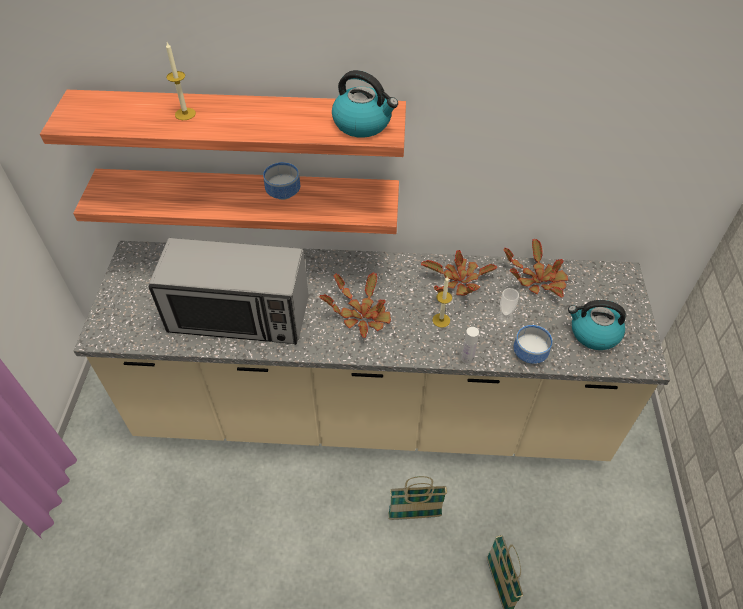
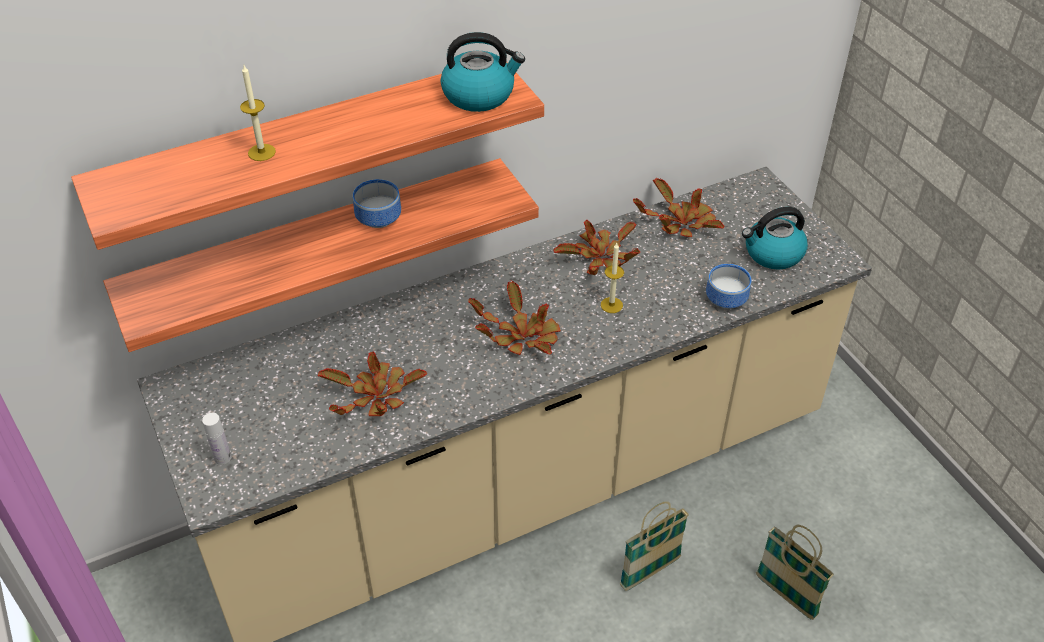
camera: 30 degrees left, 5 degrees down
microwave [149,238,309,345] -> potted plant [318,352,427,416]
white bottle [461,327,479,364] -> white bottle moved to [202,413,231,465]
cup [496,288,519,324] -> none

